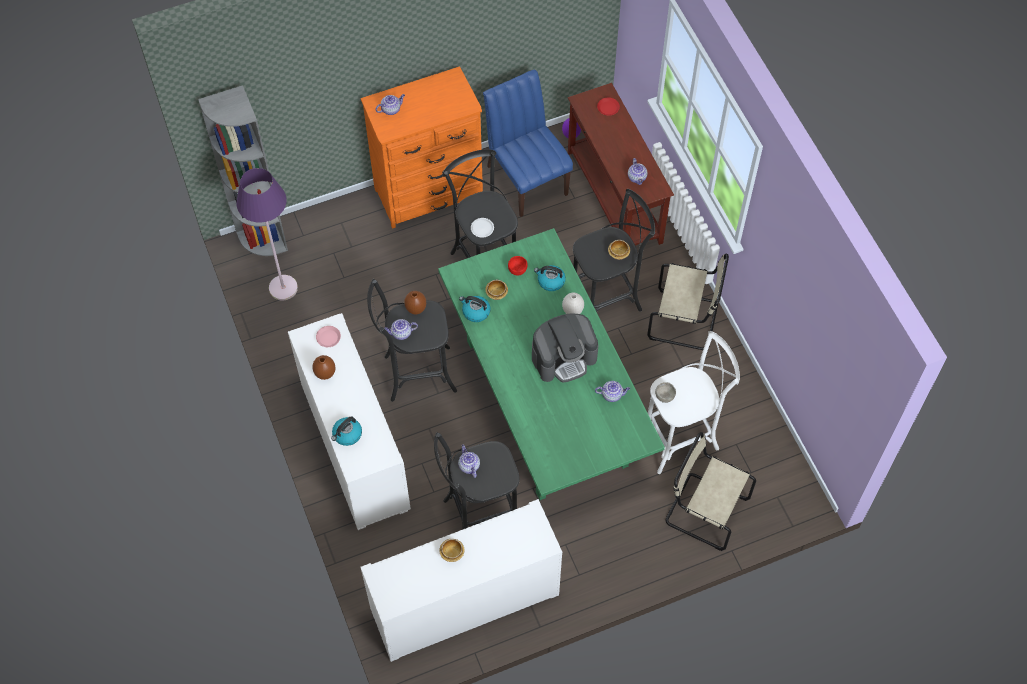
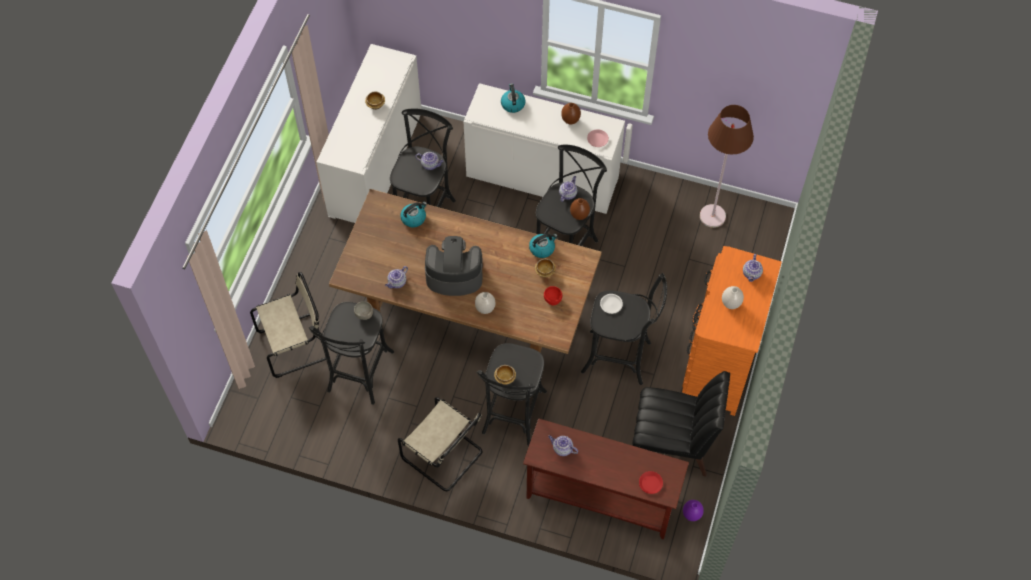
camera: 130 degrees right, 0 degrees up
grey bookcase [198,85,288,256] -> none
purple floor lamp [236,168,298,301] -> brown floor lamp [700,105,754,228]
green dining table [438,228,665,500] -> brown dining table [329,189,602,354]
blue chair [483,69,573,217] -> black chair [633,371,730,477]
coffee machine [532,313,598,383] -> coffee machine turned 75 degrees clockwise [425,236,483,296]
kettle [534,265,566,291] -> kettle moved to [400,202,427,227]
beige chair [647,254,729,350] -> beige chair turned 105 degrees counterclockwise [398,397,483,491]
white stool [648,331,740,474] -> black stool [309,302,394,405]
none -> white vase [722,286,744,309]

